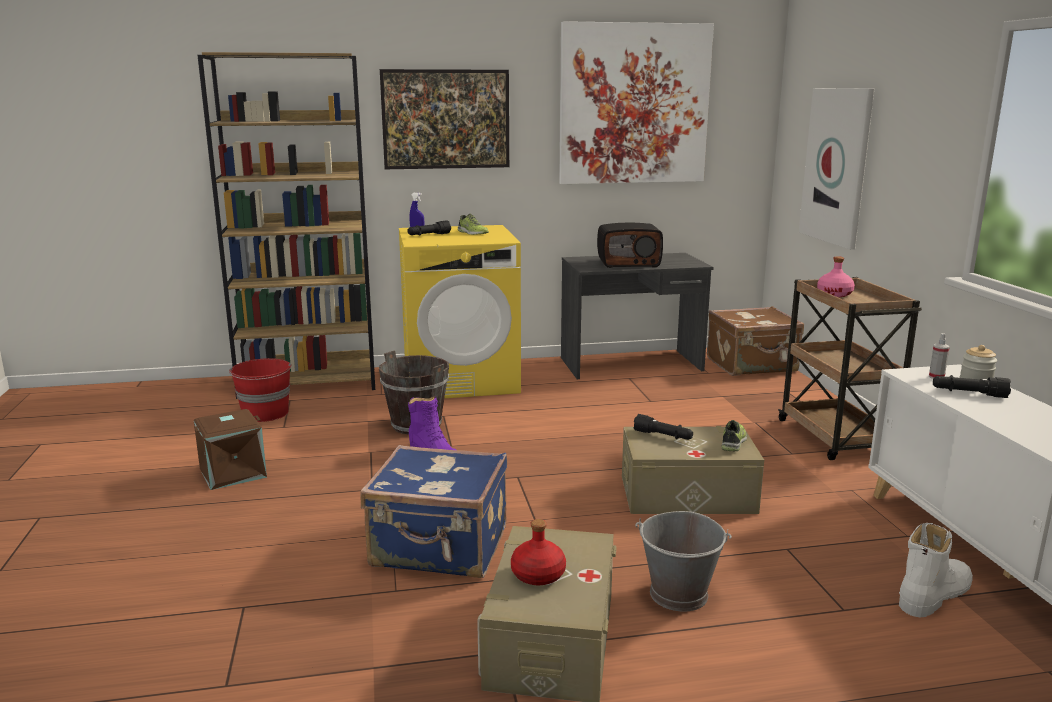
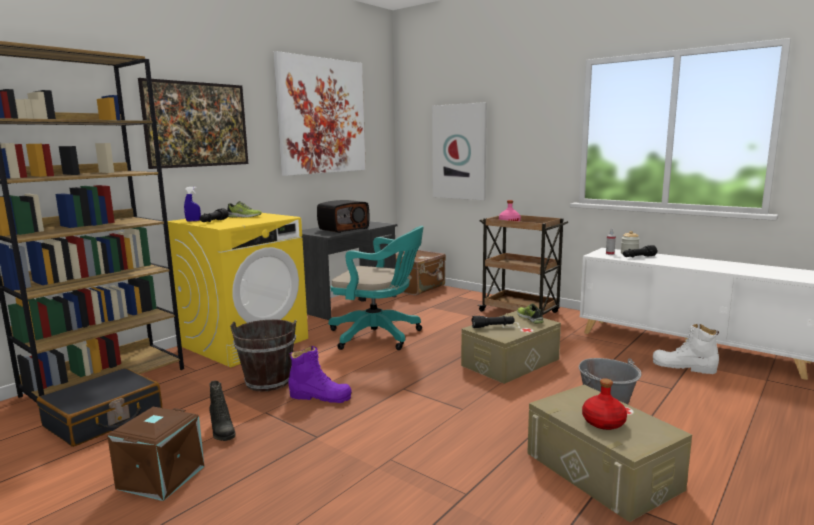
camera: 40 degrees left, 5 degrees down
red bucket [229,358,292,422] -> black suitcase [37,368,162,447]
blue suitcase [361,445,507,578] -> none
white boot [899,523,973,617] -> white boot turned 75 degrees counterclockwise [653,323,719,374]
none -> black boot [209,381,236,441]
none -> turquoise office chair [329,226,424,350]

